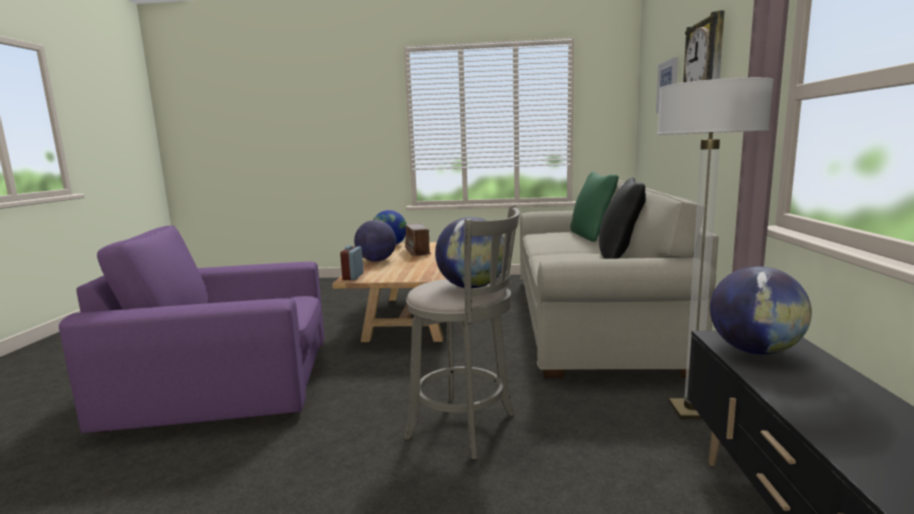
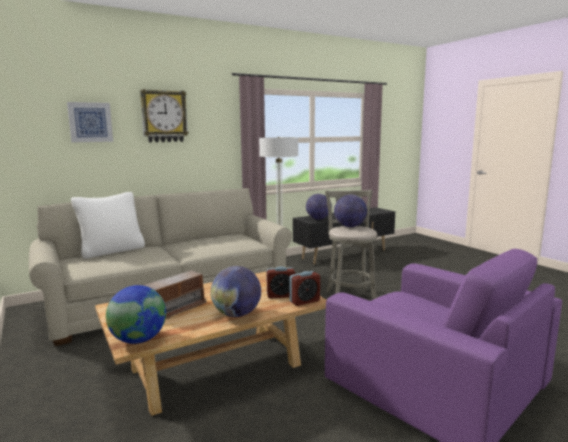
camera: 125 degrees left, 0 degrees up
green pillow [570,171,619,242] -> white pillow [71,192,145,259]
black pillow [599,177,646,259] -> none
none -> alarm clock [266,266,295,299]

